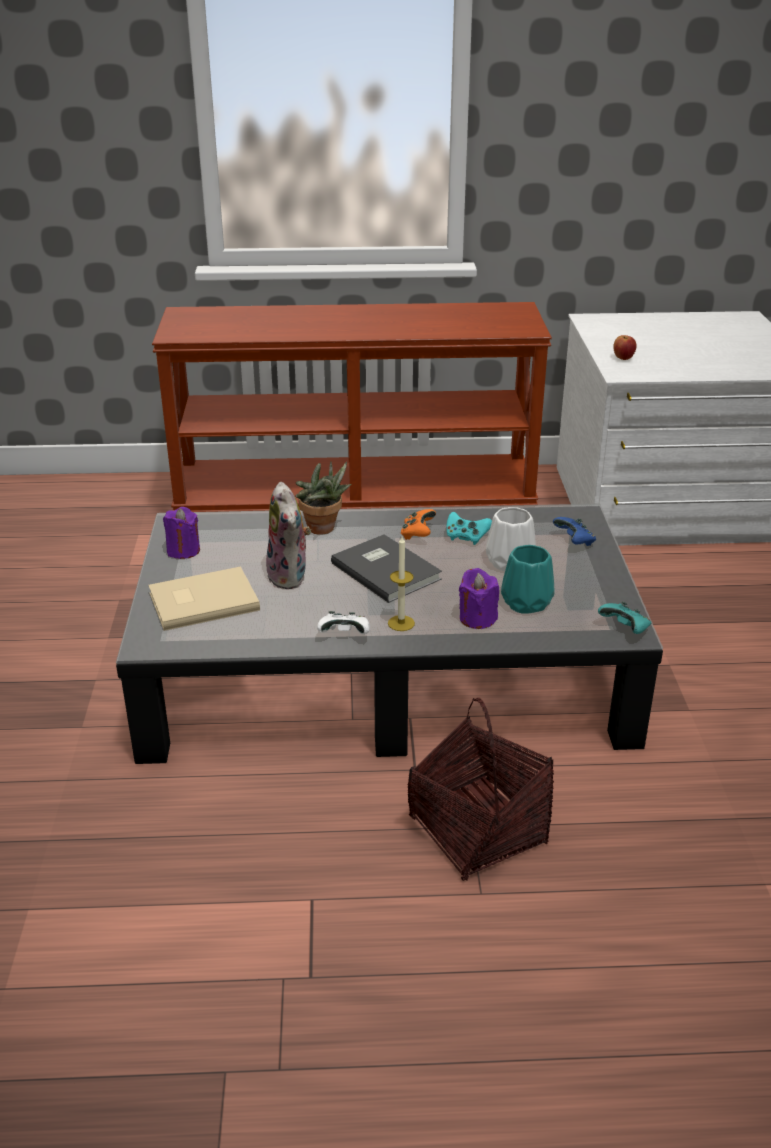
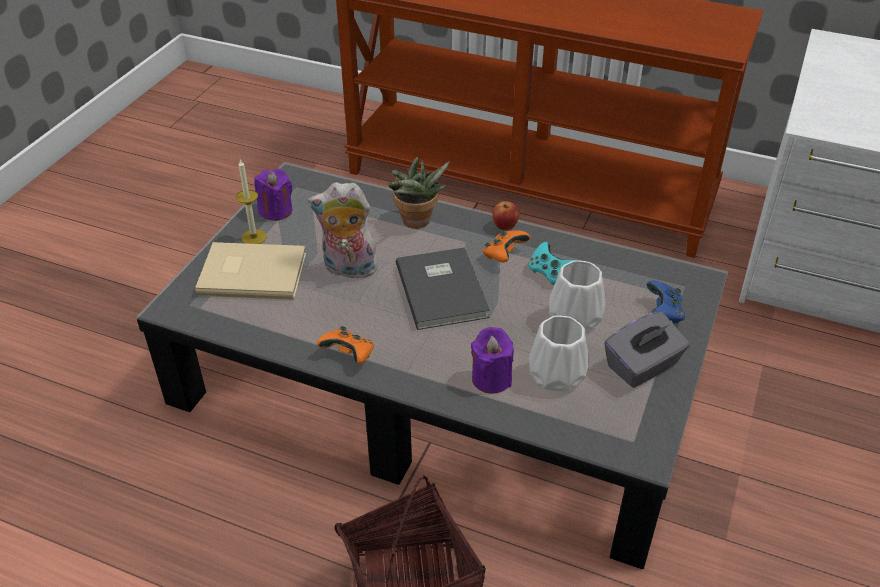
camera: 25 degrees right, 10 degrees up
plush toy [264,482,311,589] -> plush toy turned 90 degrees clockwise [308,182,383,282]
white game controller [317,611,370,634] -> orange game controller [317,326,374,364]
candle [388,537,415,631] -> candle moved to [236,158,267,244]
turquoise vase [501,545,554,614] -> white vase [529,315,589,392]
turquoise game controller [598,601,651,634] -> none
apple [613,335,636,360] -> apple moved to [492,201,519,230]
none -> grey tissue box [604,311,690,388]

